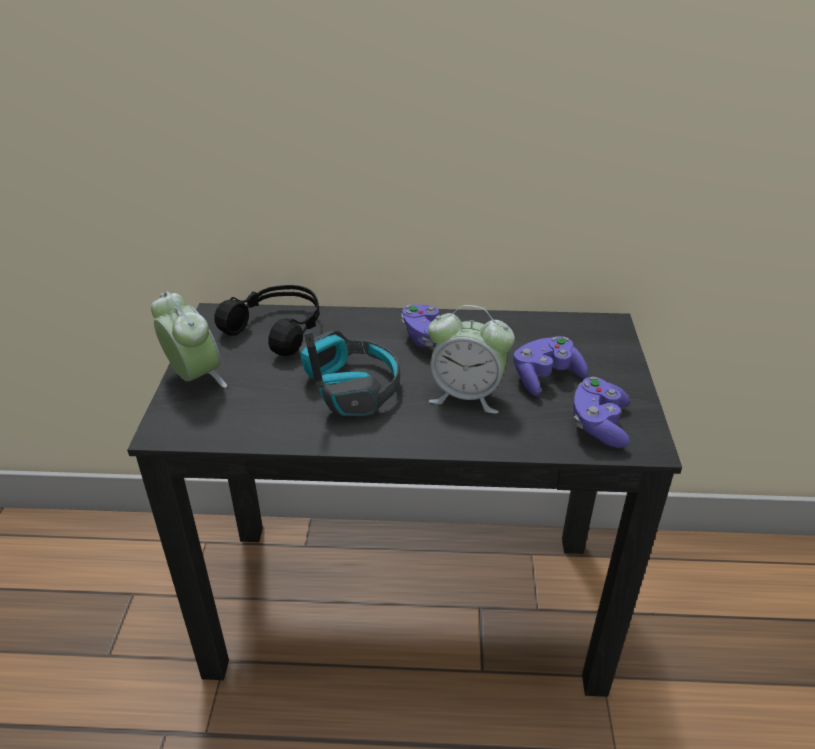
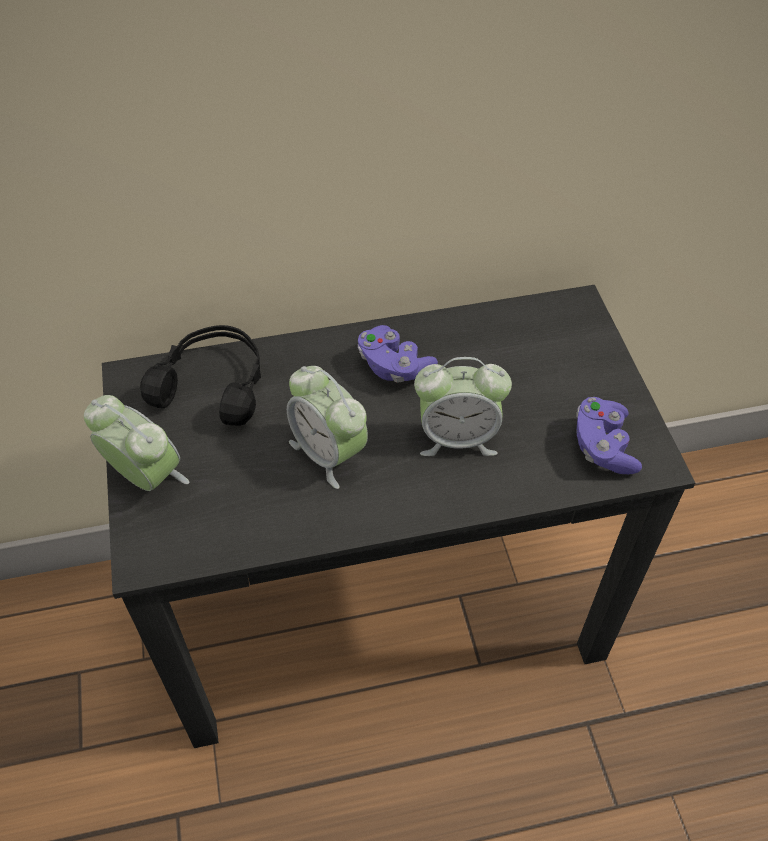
camera: 15 degrees left, 15 degrees up
headphones [299,330,400,417] -> alarm clock [287,366,368,489]
purple game controller [514,336,588,396] -> none

